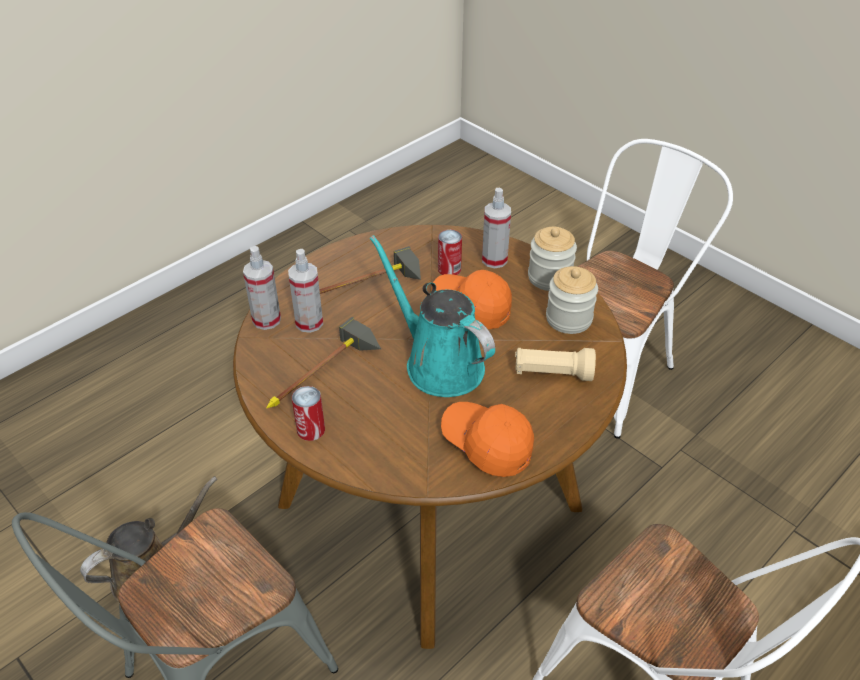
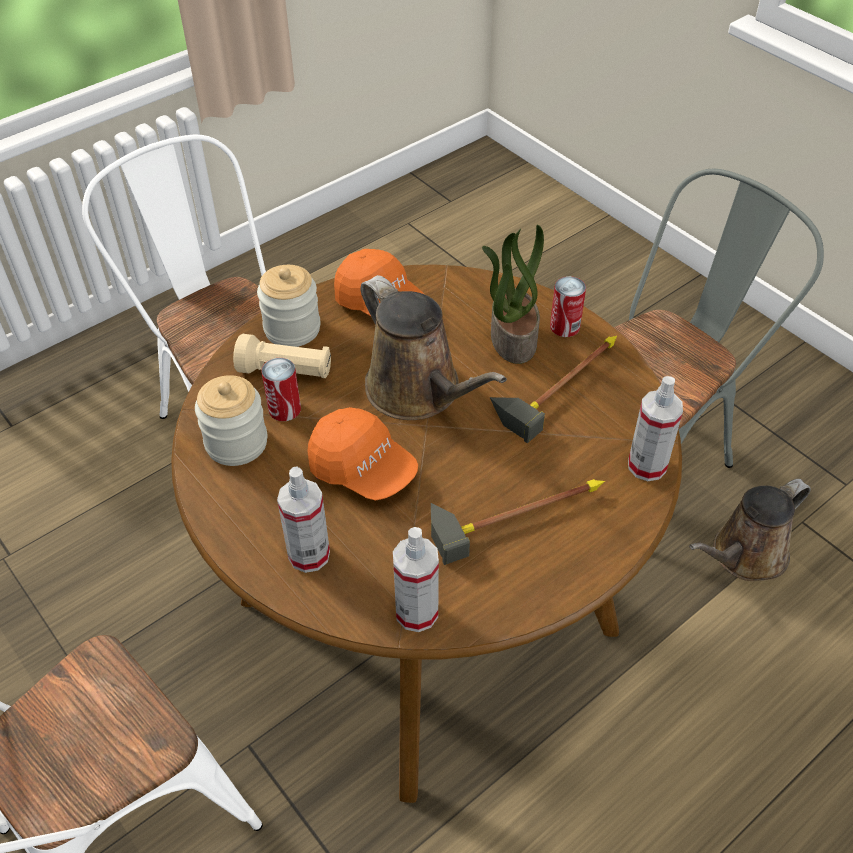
camera: 175 degrees left, 5 degrees up
spray bottle [288,249,323,333] -> spray bottle moved to [393,527,439,632]
turquoise watering can [370,235,495,397] -> brown watering can [361,275,507,420]
can [438,230,462,275] -> can moved to [261,358,301,421]
jar [528,227,577,291] -> jar moved to [257,265,320,347]
none -> potted plant [482,225,544,364]

